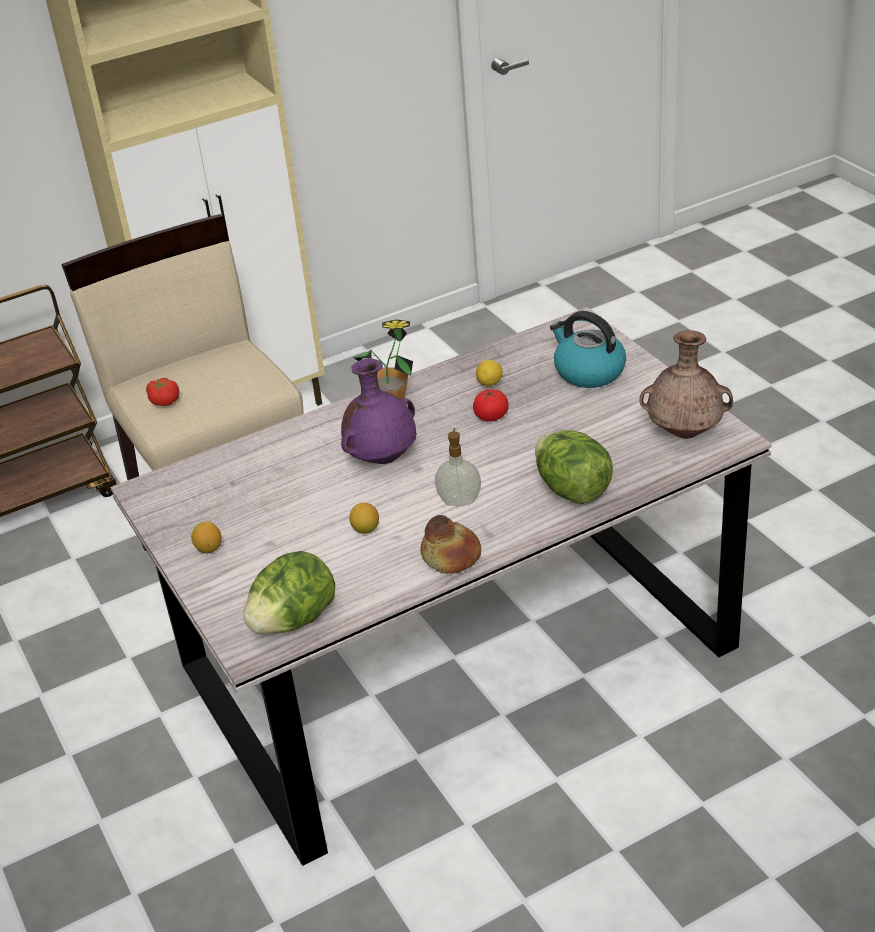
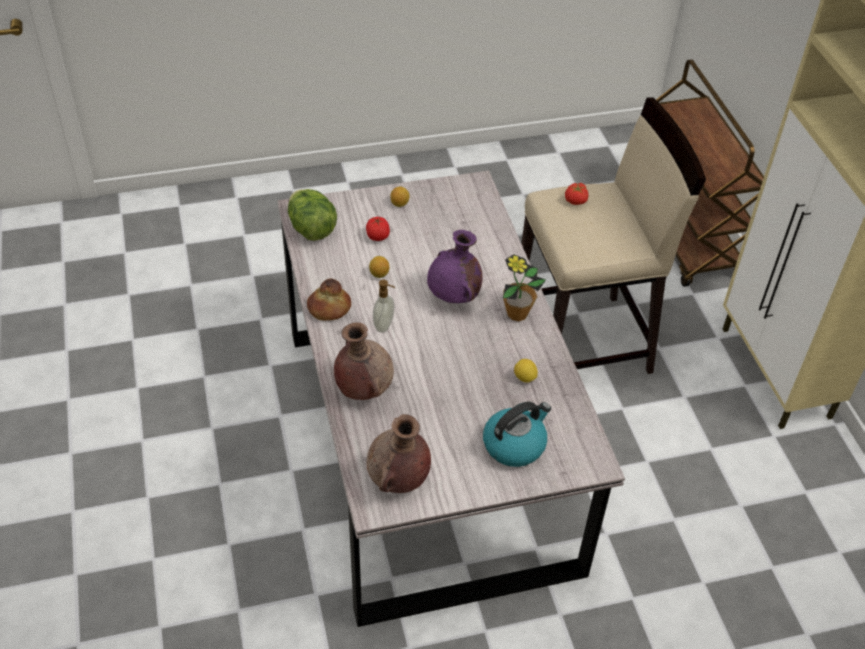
camera: 100 degrees right, 10 degrees up
tomato [473,389,509,422] -> tomato moved to [366,216,390,241]
lettuce [535,430,613,504] -> brown vase [334,322,394,400]

